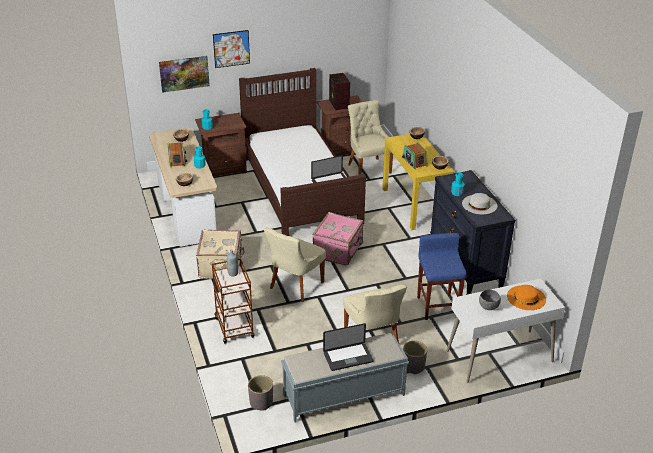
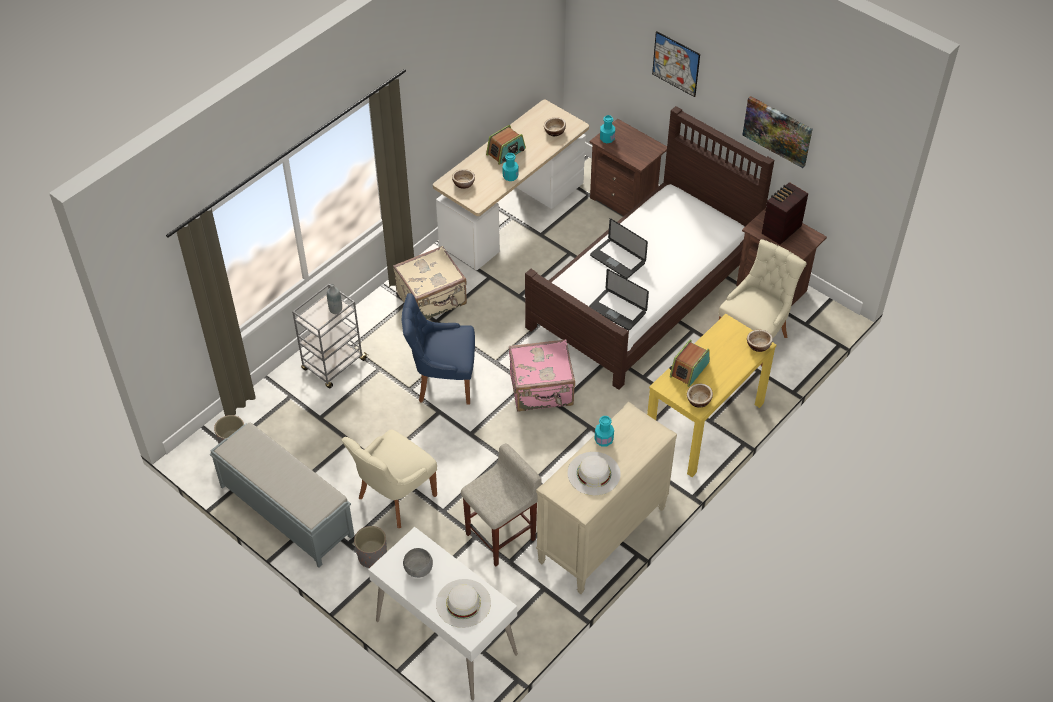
camera: 60 degrees right, 15 degrees up
picture [159,56,210,93] -> picture moved to [742,96,813,168]
brown cart [212,258,255,344] -> grey cart [292,284,368,389]
beige chair [264,228,326,302] -> blue chair [402,293,475,405]
laptop [323,323,374,371] -> laptop moved to [590,218,648,279]
blue stool [417,233,466,320] -> beige stool [461,443,542,566]
black dresser [430,170,515,295] -> beige dresser [536,402,677,594]
orange hat [507,285,546,310] -> white hat [436,579,491,628]

